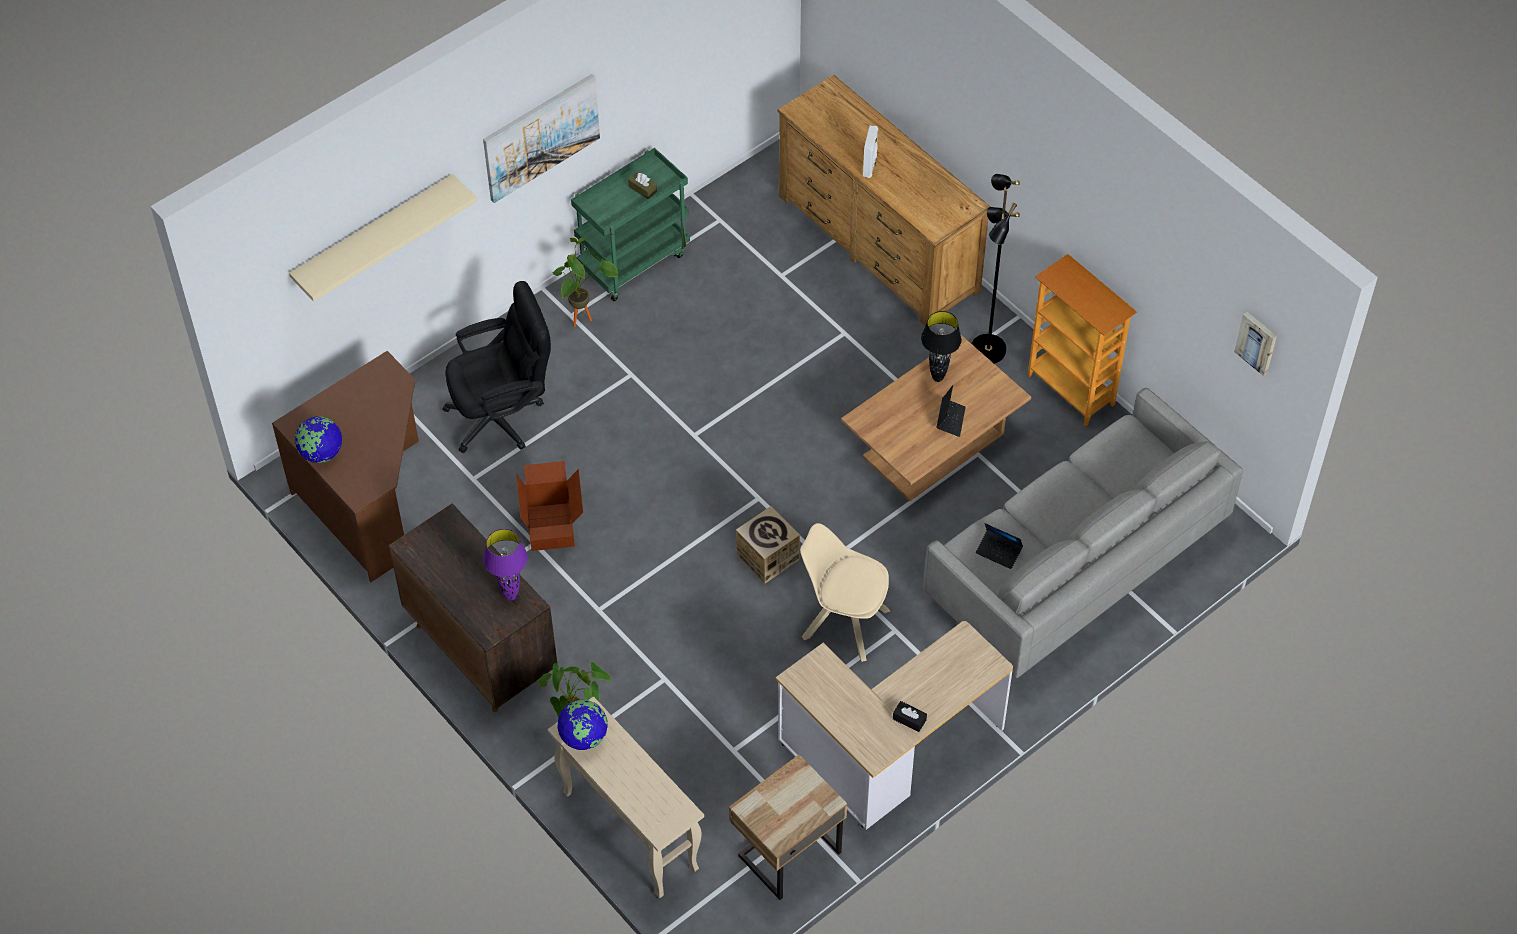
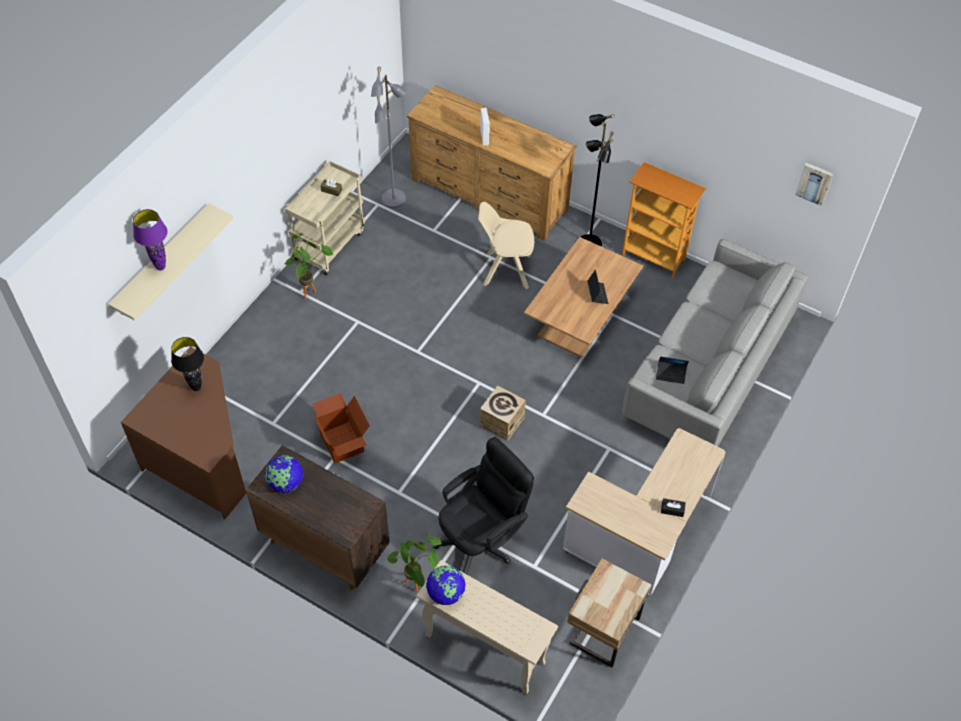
camera: 20 degrees left, 0 degrees up
globe [295,416,342,463] -> globe moved to [265,455,303,493]
black office chair [442,281,551,453] -> black office chair moved to [433,437,534,574]
picture [483,74,600,203] -> none
purple table lamp [483,529,528,601] -> purple table lamp moved to [133,209,168,270]
green cart [571,148,690,301] -> beige cart [285,161,365,275]
beige chair [800,523,890,662] -> beige chair moved to [478,202,534,289]
black table lamp [921,311,962,382] -> black table lamp moved to [171,337,204,391]
none -> grey floor lamp [371,67,407,208]

